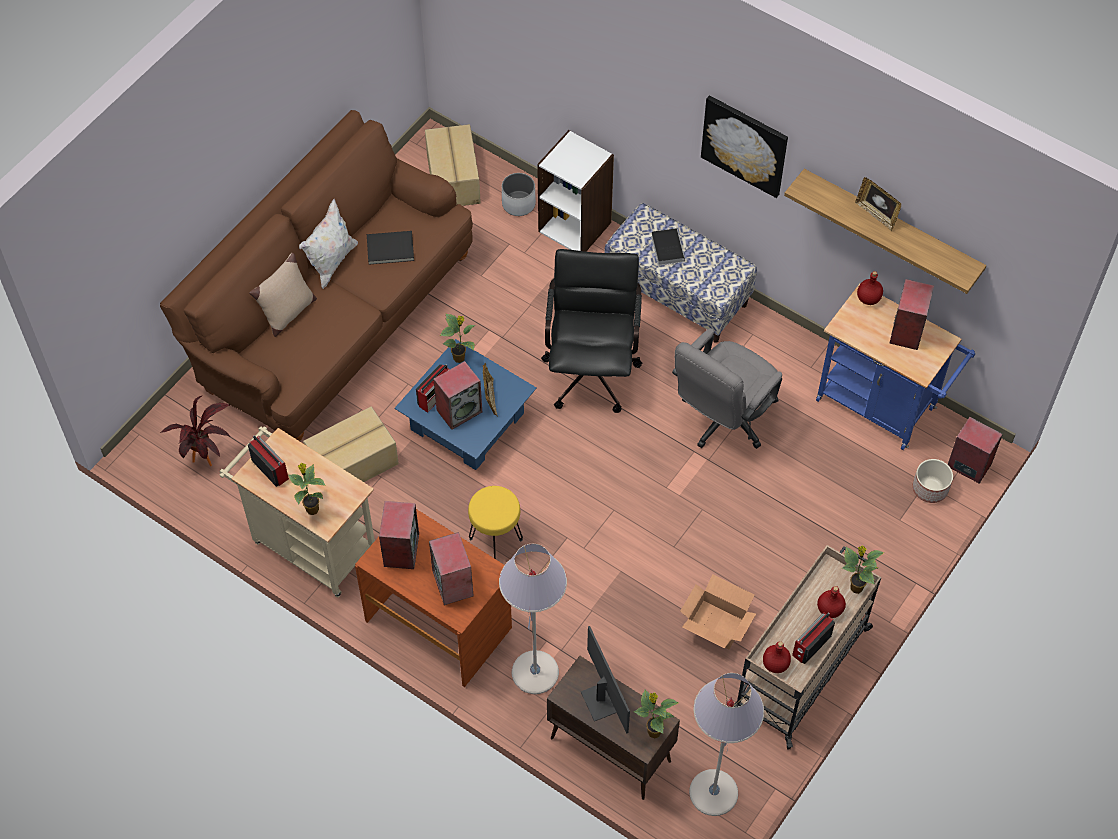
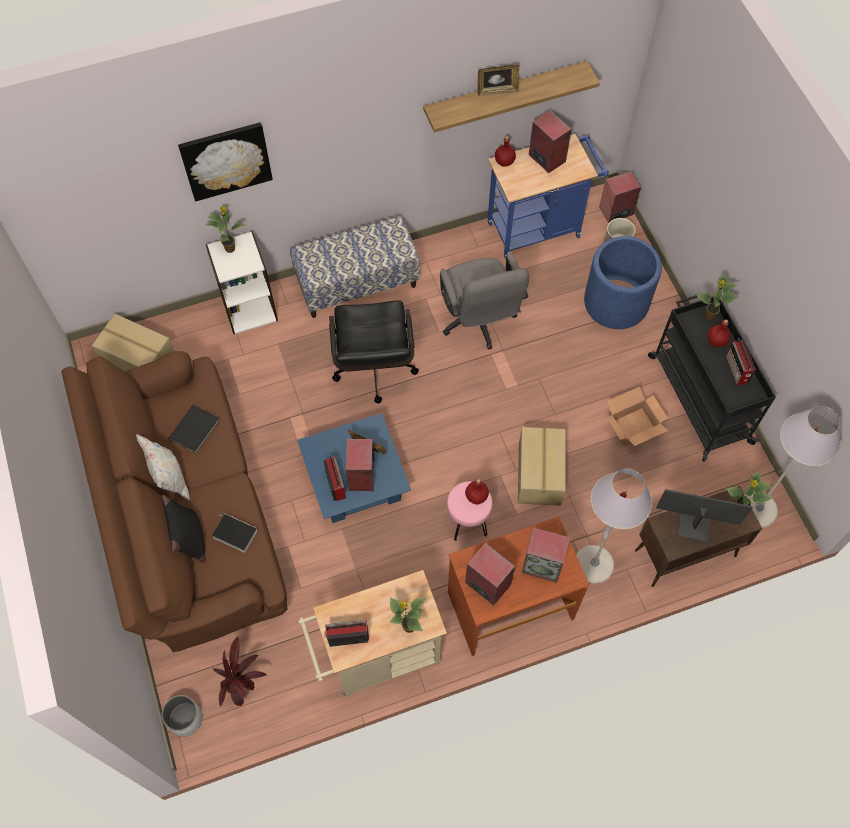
camera: 55 degrees left, 5 degrees up
beige pillow [249,253,317,337] -> black pillow [161,495,206,563]
cardboard box [303,406,399,482] -> cardboard box moved to [518,427,566,506]
potted plant [440,313,476,363] -> potted plant moved to [205,206,245,253]
yellow stool [468,486,523,559] -> pink stool [447,481,493,541]
white planter [502,173,536,216] -> white planter moved to [162,695,202,737]
black office chair [541,249,642,413] -> black office chair turned 135 degrees counterclockwise [329,300,419,403]
book [651,228,685,265] -> book moved to [212,513,258,553]
picture [701,95,788,198] -> picture moved to [178,122,273,202]
beige cart [734,545,881,749] -> black cart [648,295,776,462]
red bottle [763,641,791,673] -> red bottle moved to [465,479,489,504]
none -> blue planter [584,236,662,329]

